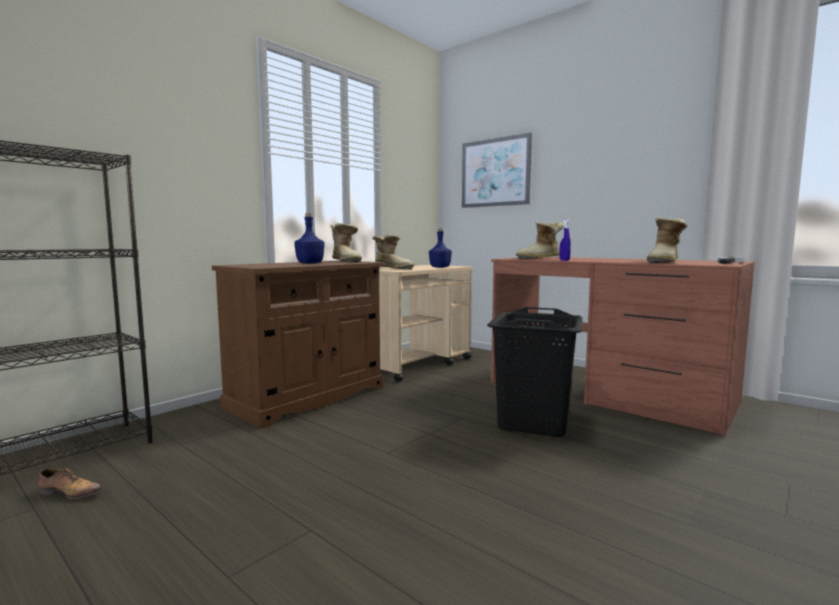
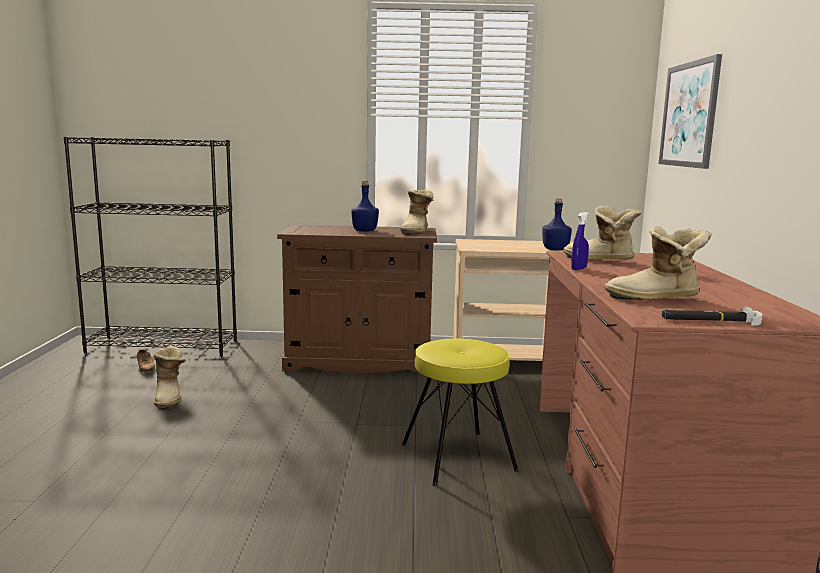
camera: 50 degrees right, 5 degrees up
boot [372,235,414,270] -> boot moved to [154,346,186,409]
black laundry basket [487,307,583,437] -> yellow stool [402,338,519,486]

